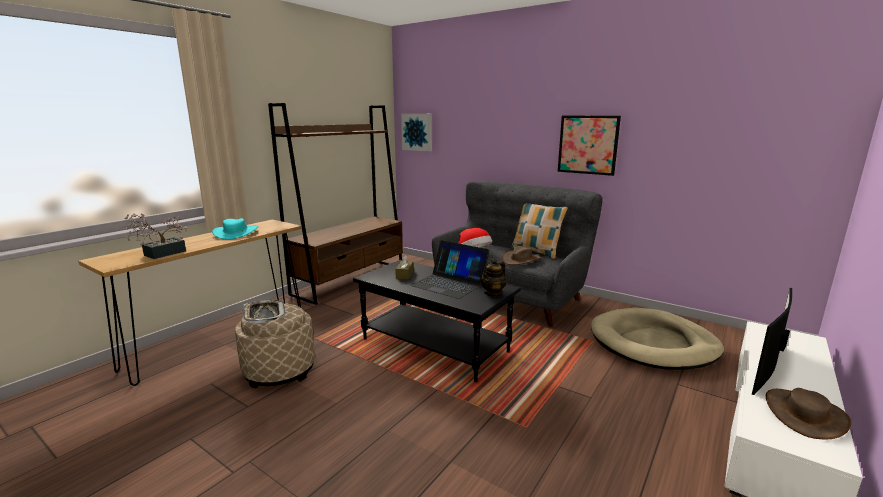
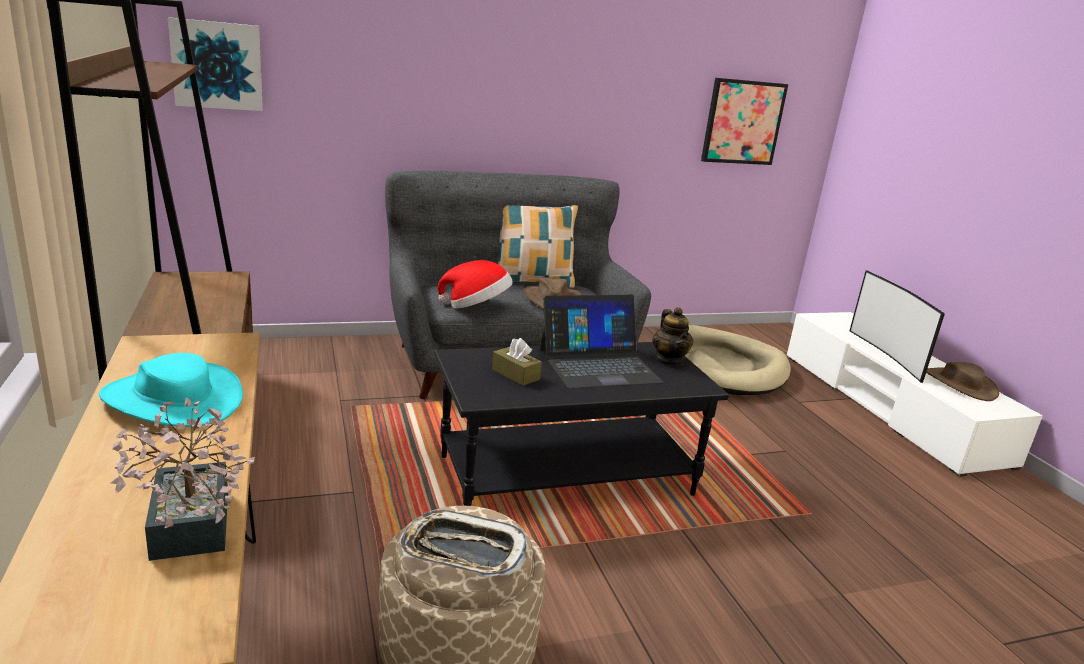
camera: 55 degrees left, 5 degrees up
picture [558,116,621,176] -> picture moved to [701,78,788,165]

